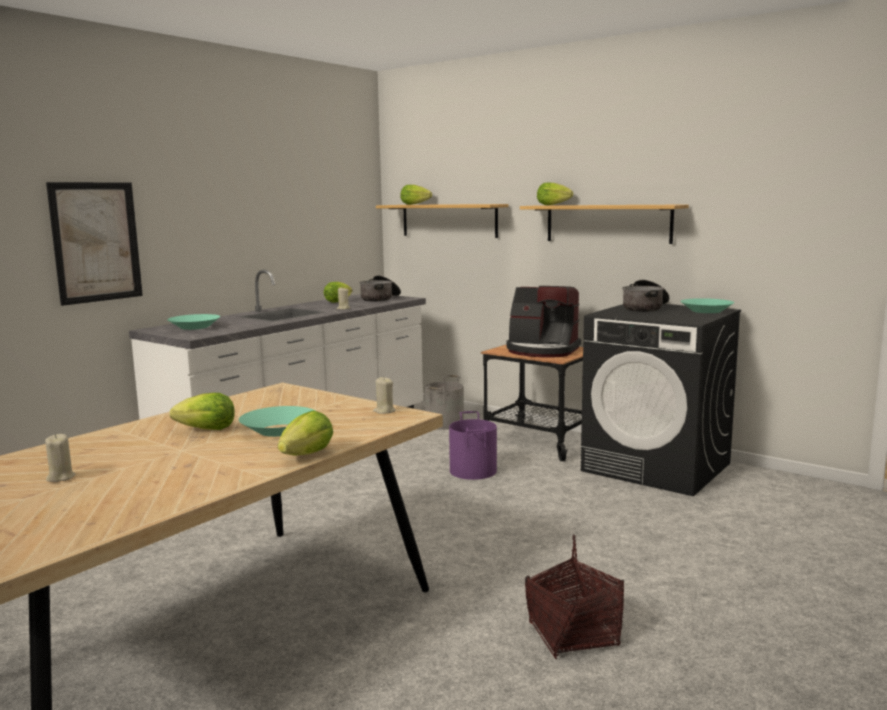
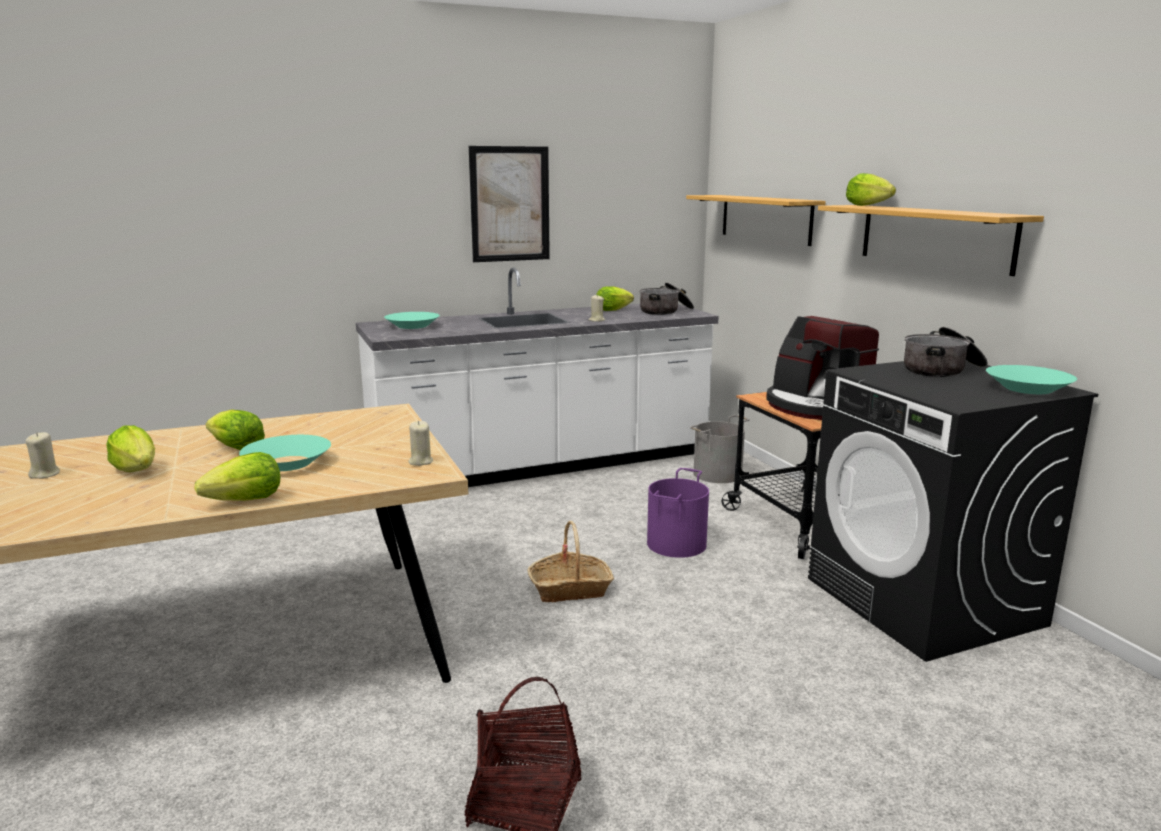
camera: 30 degrees right, 5 degrees up
picture [46,182,143,306] -> picture moved to [469,146,550,262]
lettuce [400,185,432,205] -> lettuce moved to [106,425,155,472]
none -> basket [528,521,614,602]

